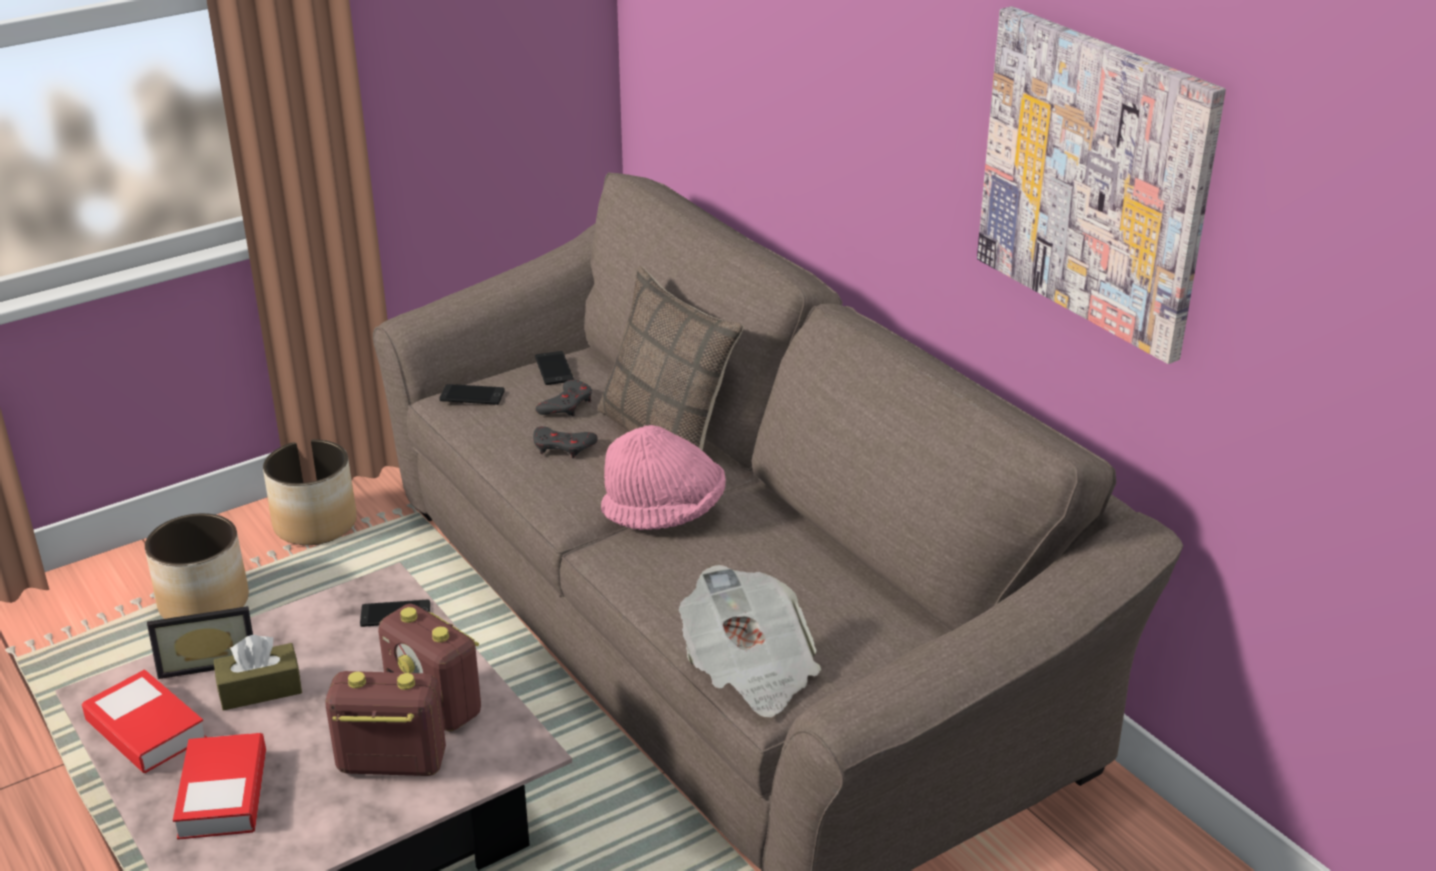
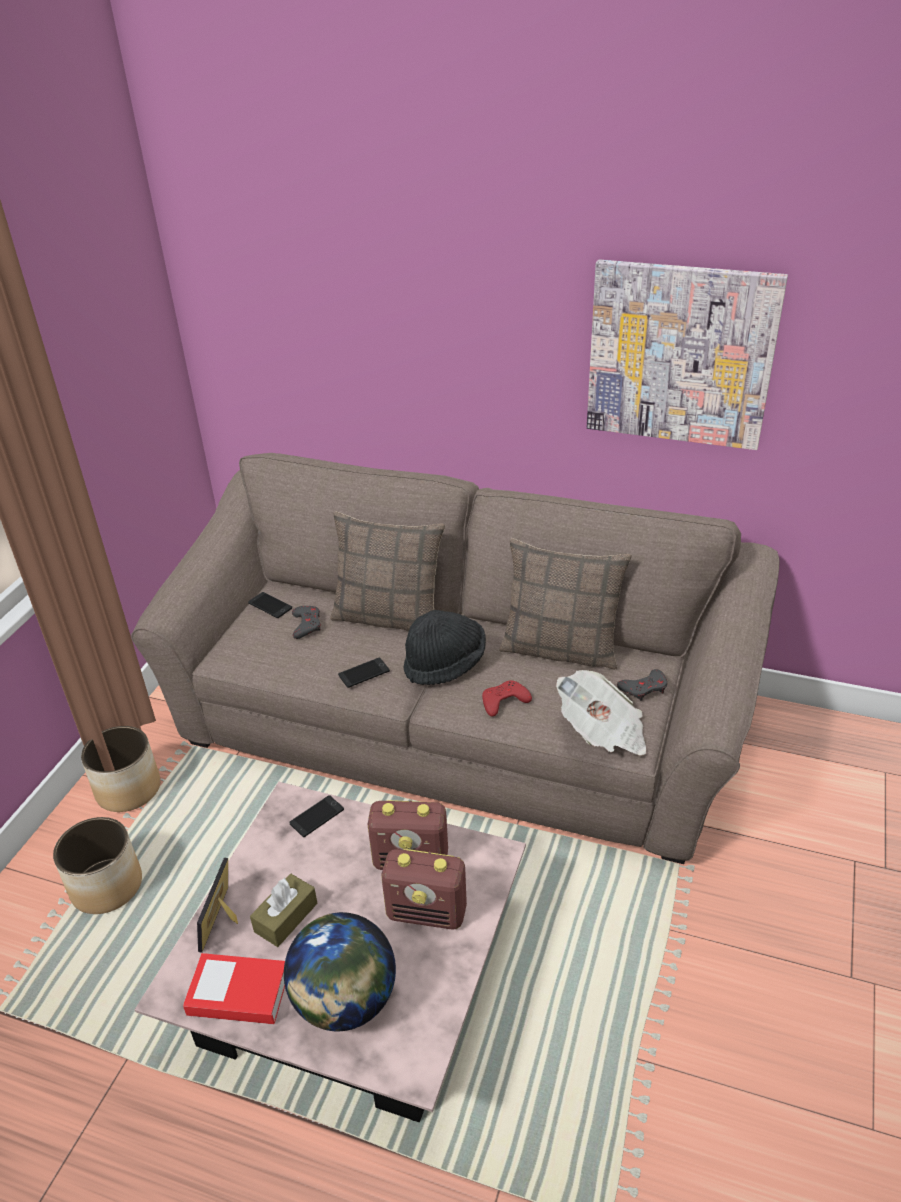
camera: 35 degrees left, 5 degrees up
picture frame [147,606,253,679] -> picture frame turned 150 degrees clockwise [197,858,238,953]
book [173,733,266,840] -> globe [284,912,396,1031]
radio [325,671,446,776] -> radio turned 135 degrees counterclockwise [381,849,467,930]
phone [439,384,505,405] -> phone moved to [338,658,390,688]
grey game controller [533,426,598,458] -> grey game controller moved to [617,669,667,701]
pink hat [601,425,726,530] -> black hat [404,610,486,685]
none -> red game controller [482,680,532,717]
none -> pillow [499,538,632,670]

